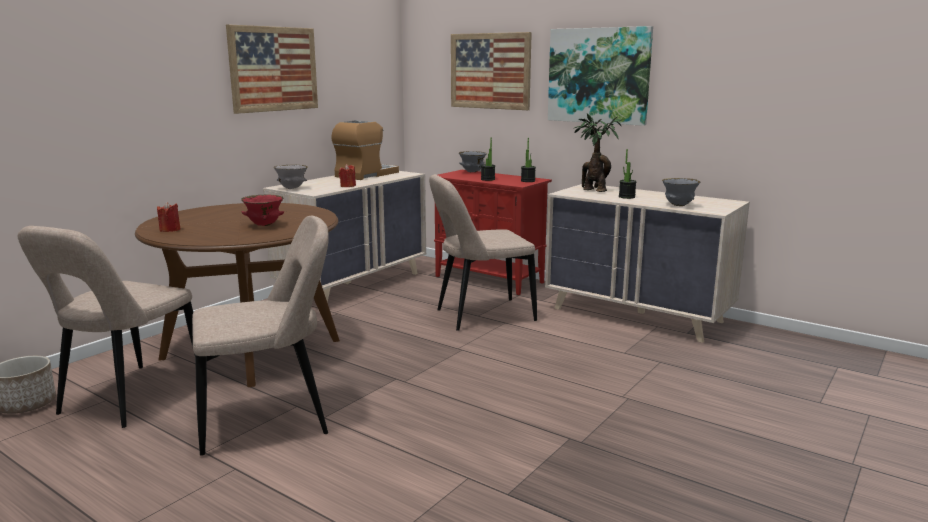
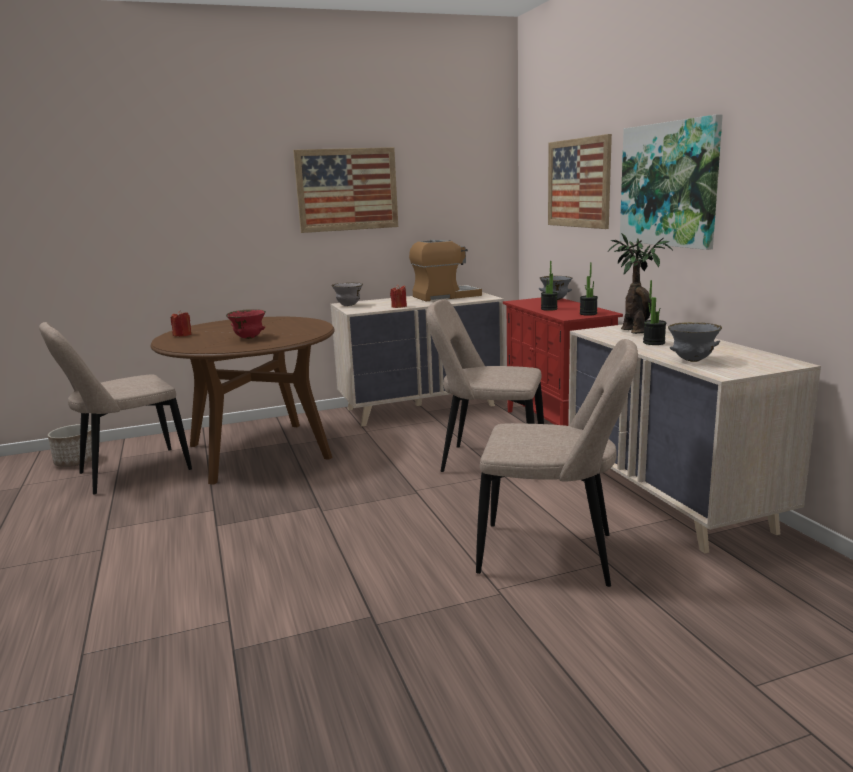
camera: 35 degrees right, 0 degrees up
beige chair [192,216,329,456] -> beige chair moved to [476,339,638,587]

